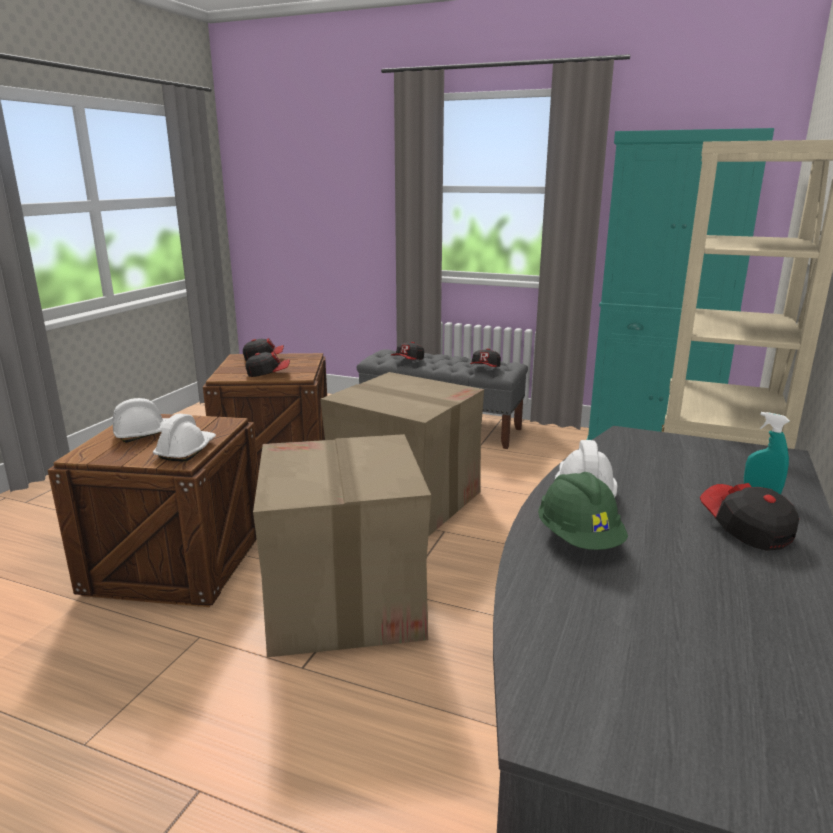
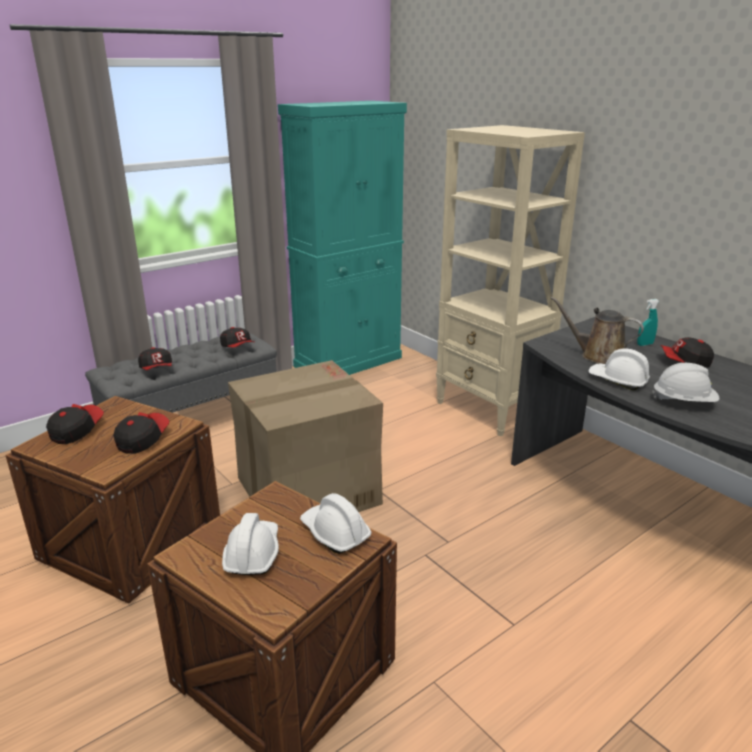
camera: 60 degrees left, 5 degrees up
cardboard box [253,434,431,657] -> none
green hard hat [538,472,628,550] -> white hard hat [652,363,720,402]
none -> brown watering can [550,297,644,364]

